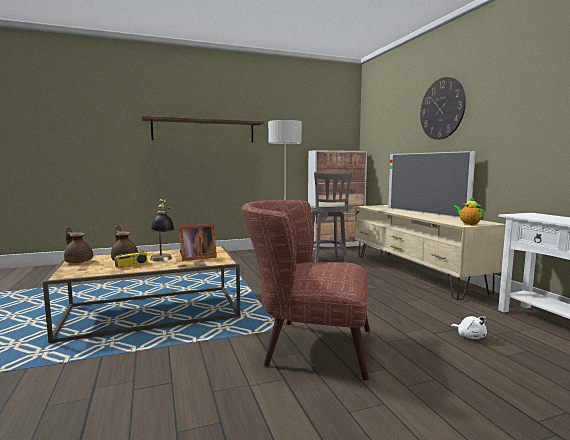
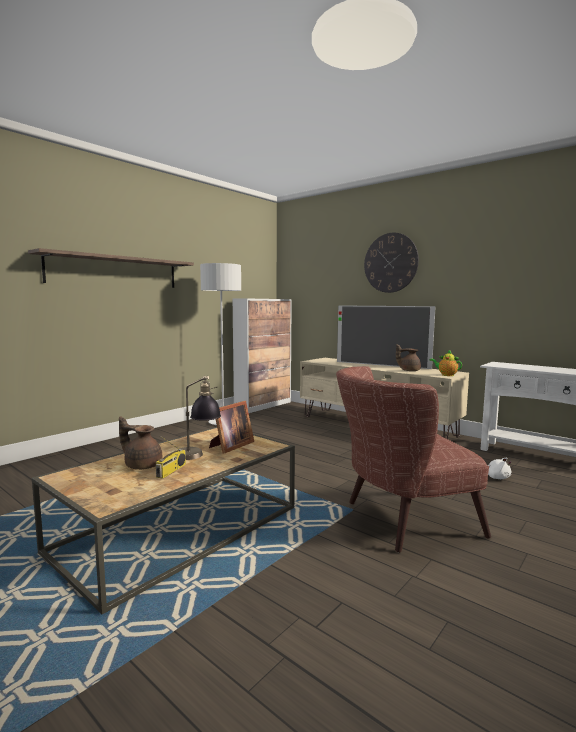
camera: 30 degrees left, 0 degrees up
brown teapot [64,226,93,263] -> brown teapot moved to [396,344,421,371]
grey stool [310,171,353,263] -> none

